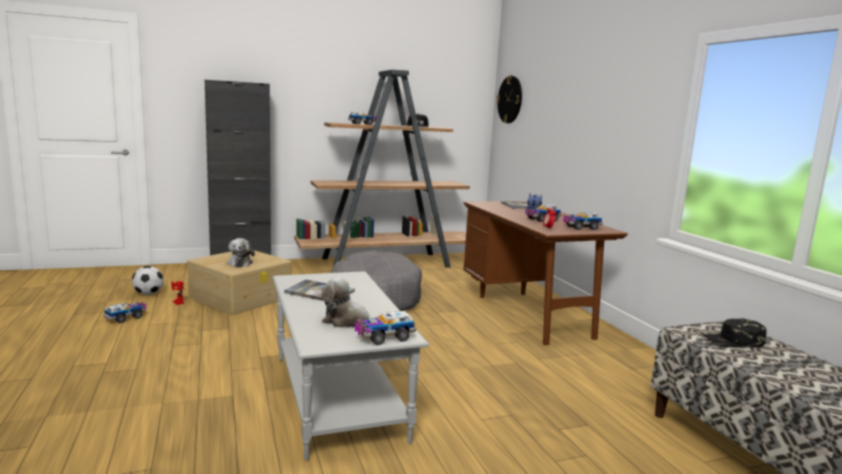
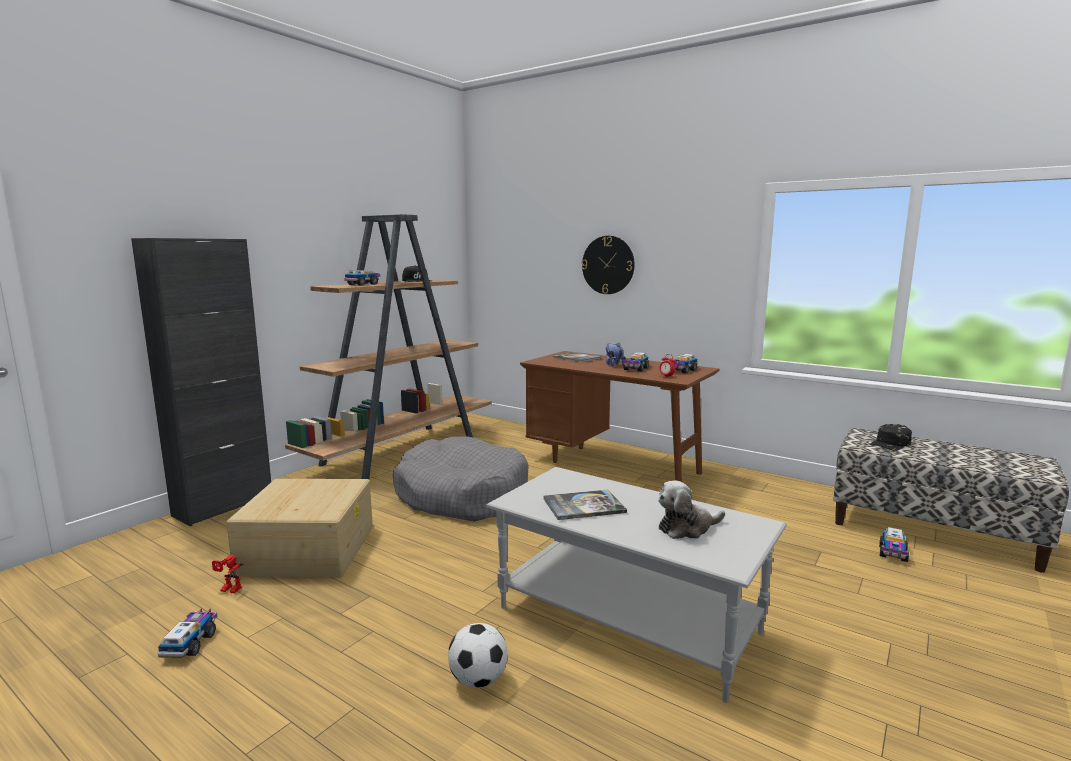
camera: 35 degrees left, 0 degrees up
football [132,266,164,295] -> football moved to [448,623,507,688]
plush toy [227,238,255,267] -> none
toy truck [355,311,416,345] -> toy truck moved to [879,527,909,562]
wall clock [496,75,522,123] -> wall clock moved to [582,236,635,294]

